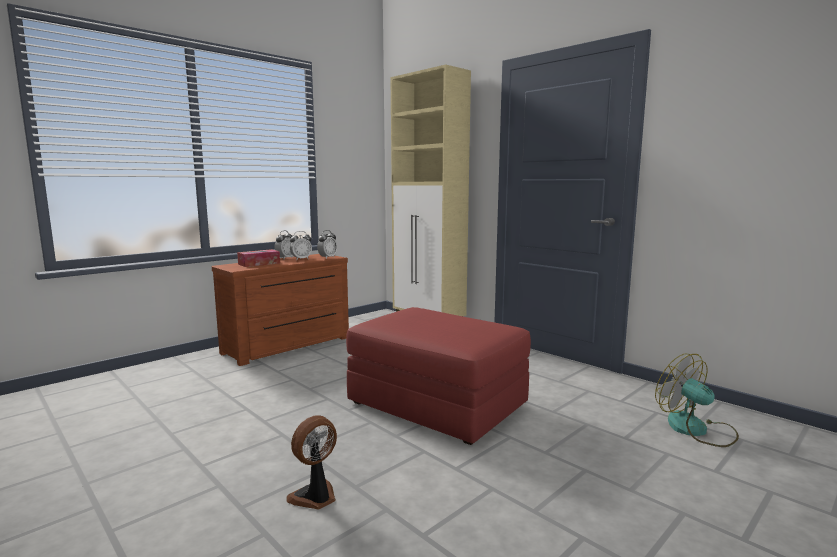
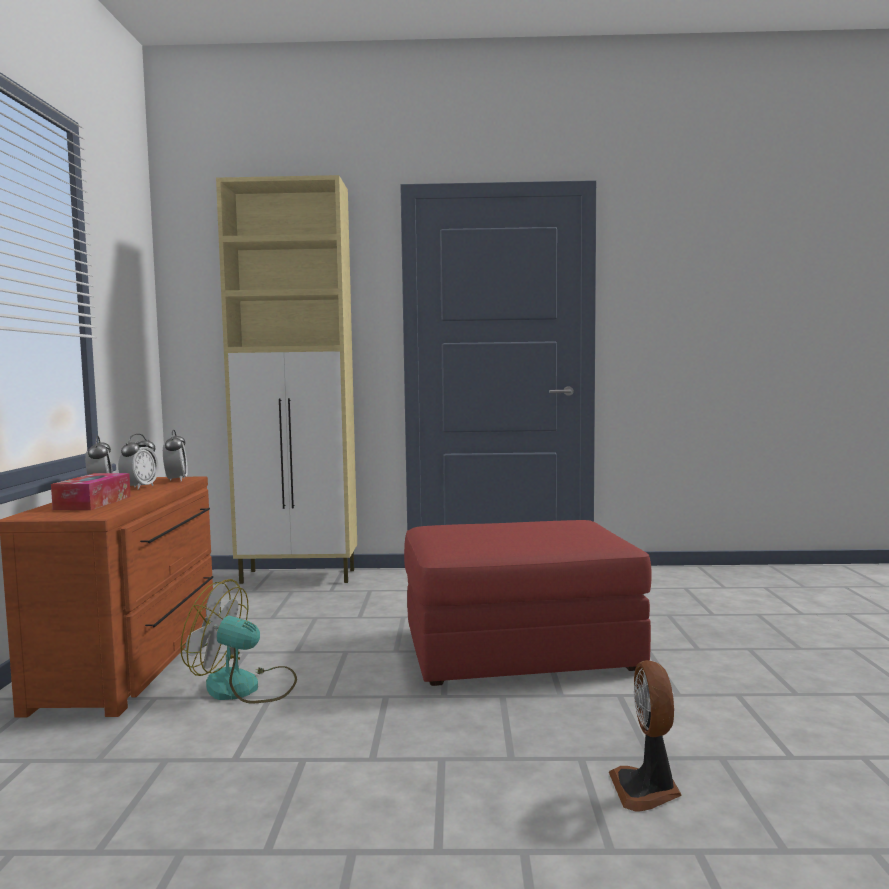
camera: 45 degrees left, 5 degrees down
fan [655,354,739,447] -> fan moved to [180,579,297,704]

